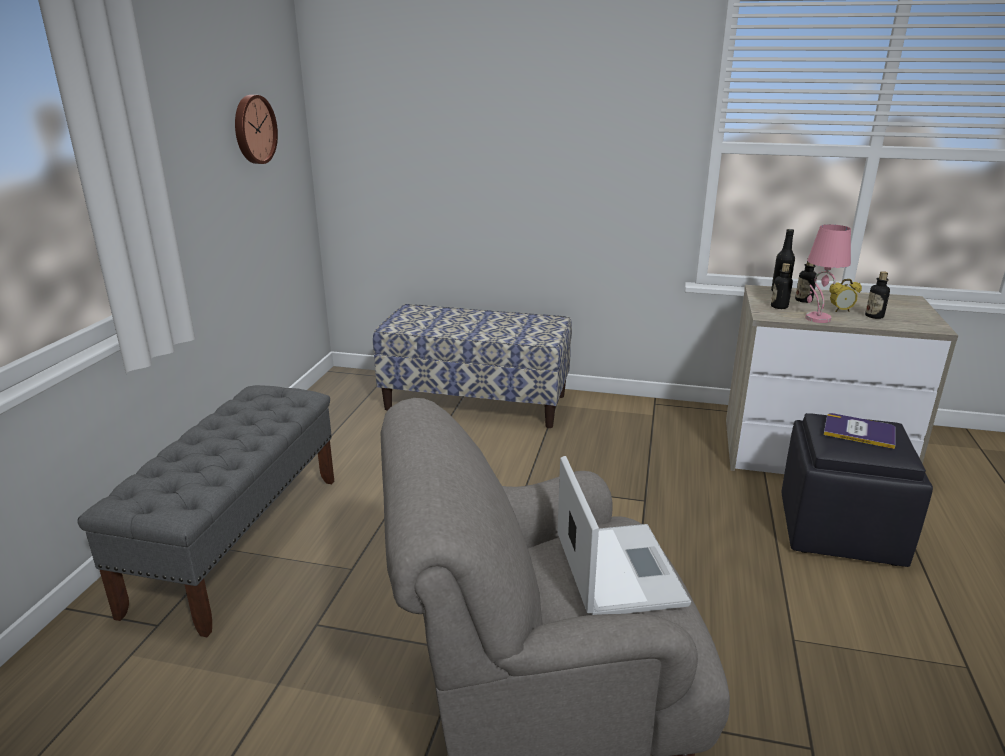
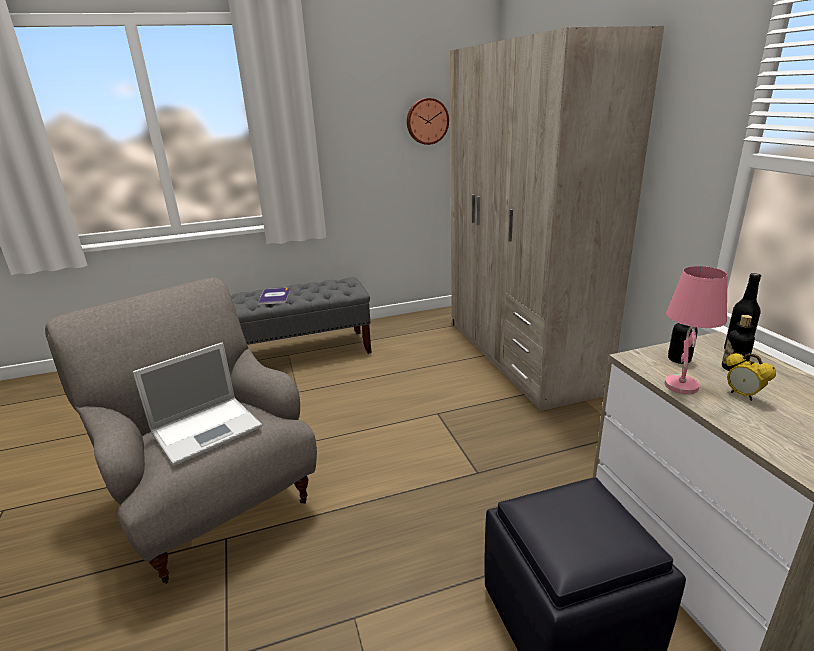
camera: 60 degrees right, 0 degrees up
bench [373,304,572,428] -> beige wardrobe [450,26,664,412]
book [824,413,896,449] -> book moved to [258,288,290,305]
bottle [865,271,890,319] -> none

